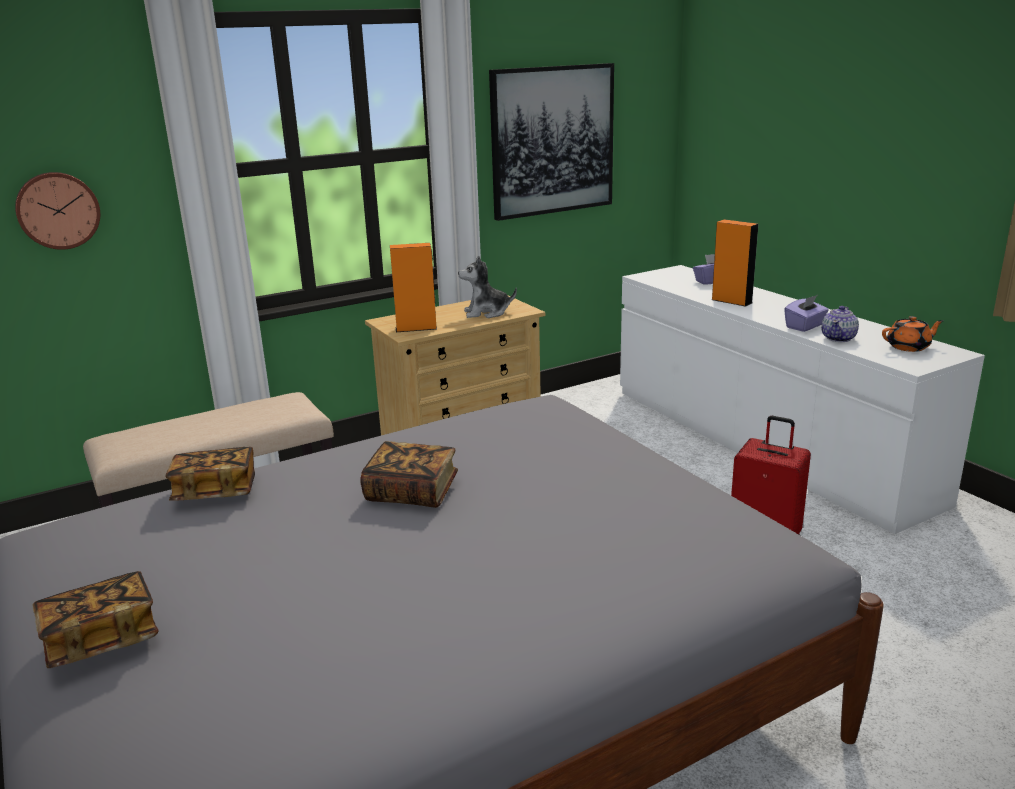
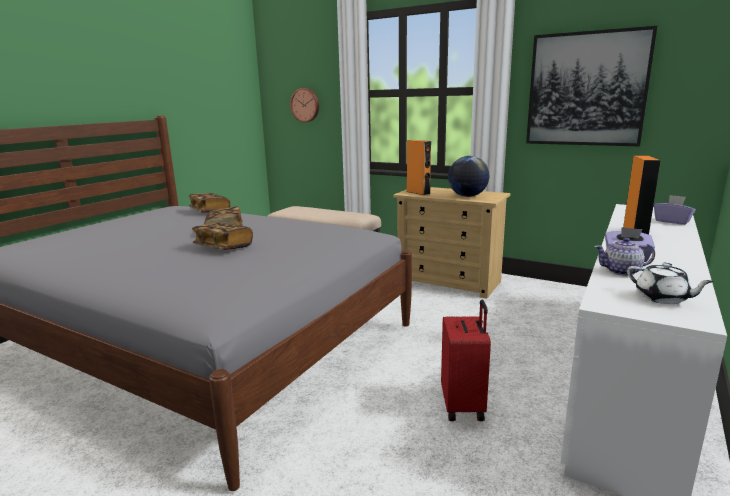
camera: 60 degrees right, 5 degrees down
book [33,571,159,668] -> book moved to [192,223,253,250]
plush toy [458,255,517,318] -> globe [448,156,489,197]
orange teapot [882,316,944,352] -> white teapot [627,262,714,304]

